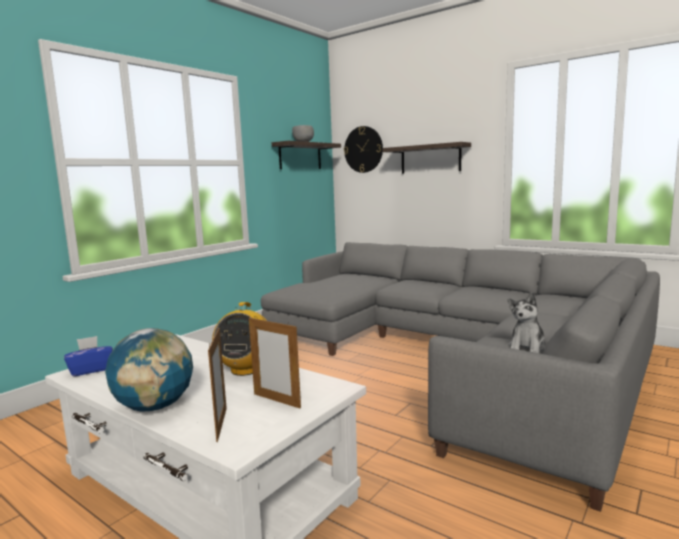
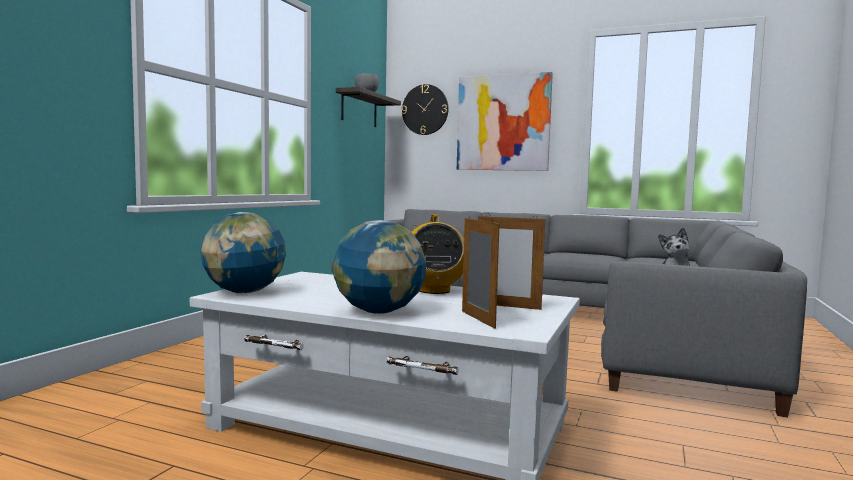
camera: 15 degrees left, 5 degrees down
blue tissue box [64,336,113,376] -> globe [200,212,286,293]
shelf [382,142,471,174] -> picture [457,72,553,171]

